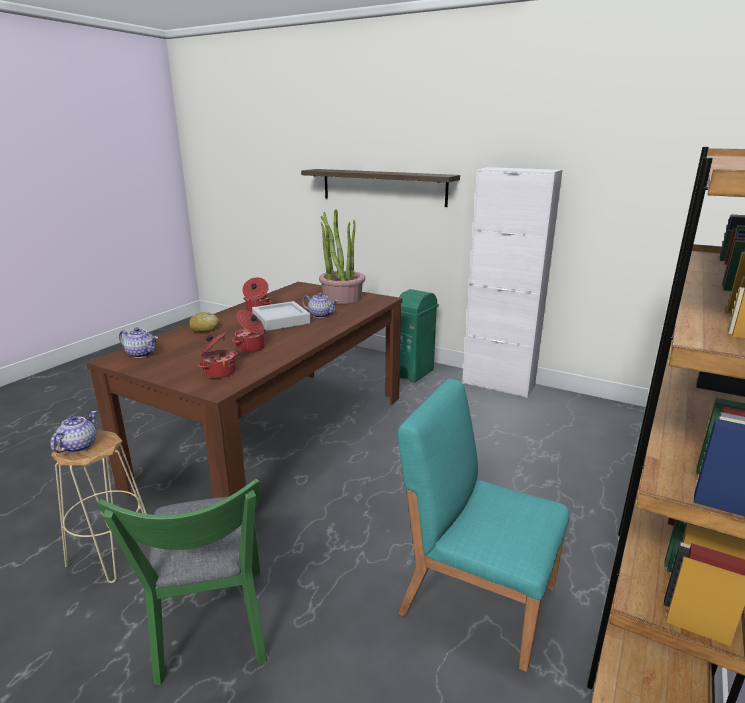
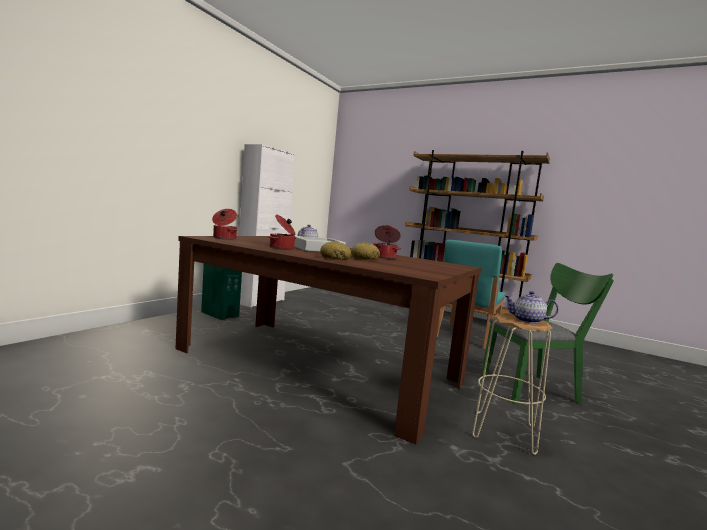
camera: 90 degrees left, 15 degrees down
teapot [119,327,158,358] -> none
cooking pot [198,331,238,378] -> cooking pot moved to [212,209,237,240]
shelf [301,169,460,207] -> none
potted plant [319,209,365,304] -> none
none -> bread [351,242,380,260]

